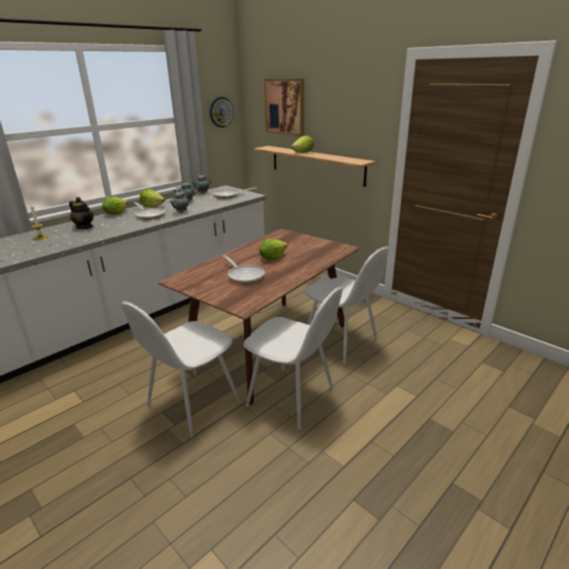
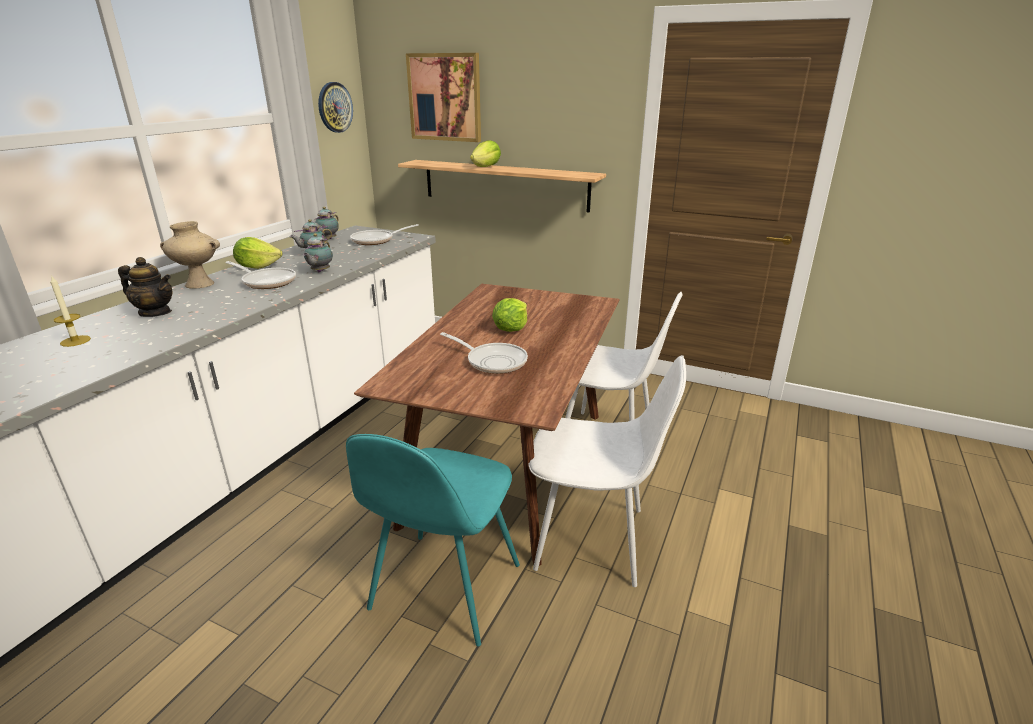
camera: 20 degrees left, 0 degrees up
lettuce [102,197,128,215] -> beige vase [160,221,220,289]
white chair [121,301,240,438] -> turquoise chair [346,434,520,647]

